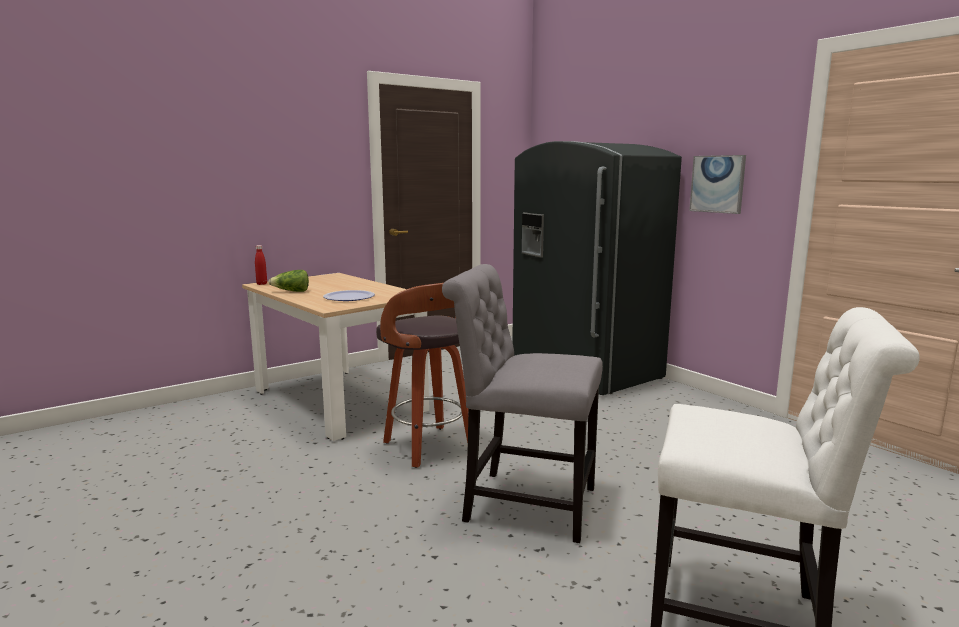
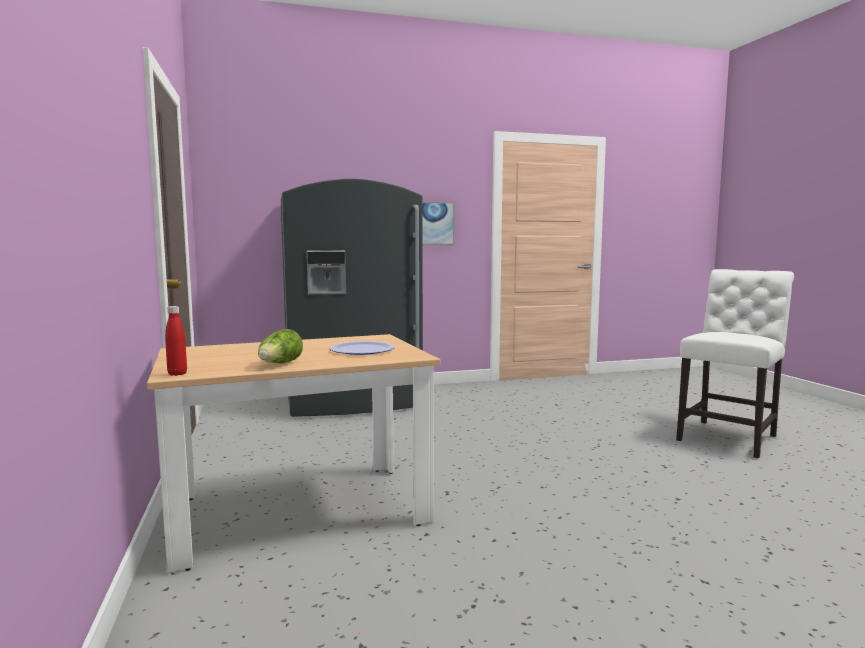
camera: 70 degrees left, 5 degrees down
stool [376,283,469,468] -> none
grey chair [442,264,603,543] -> none

